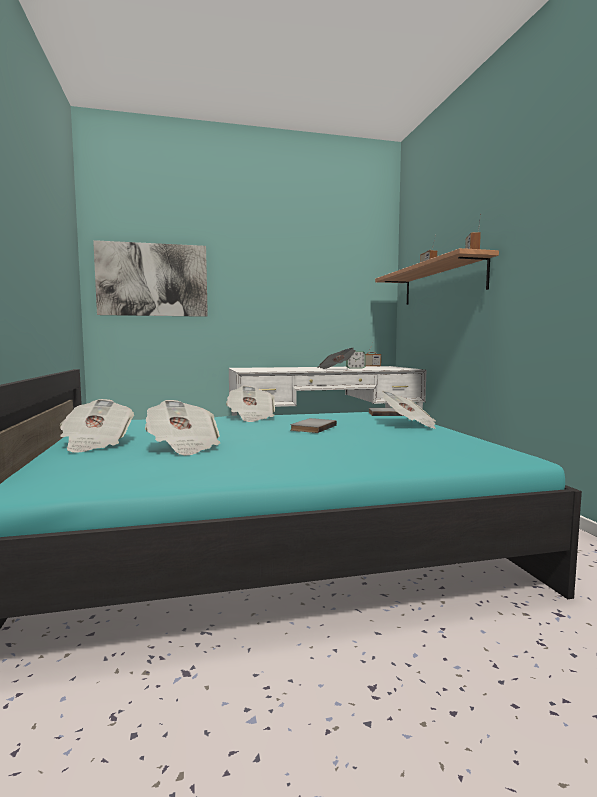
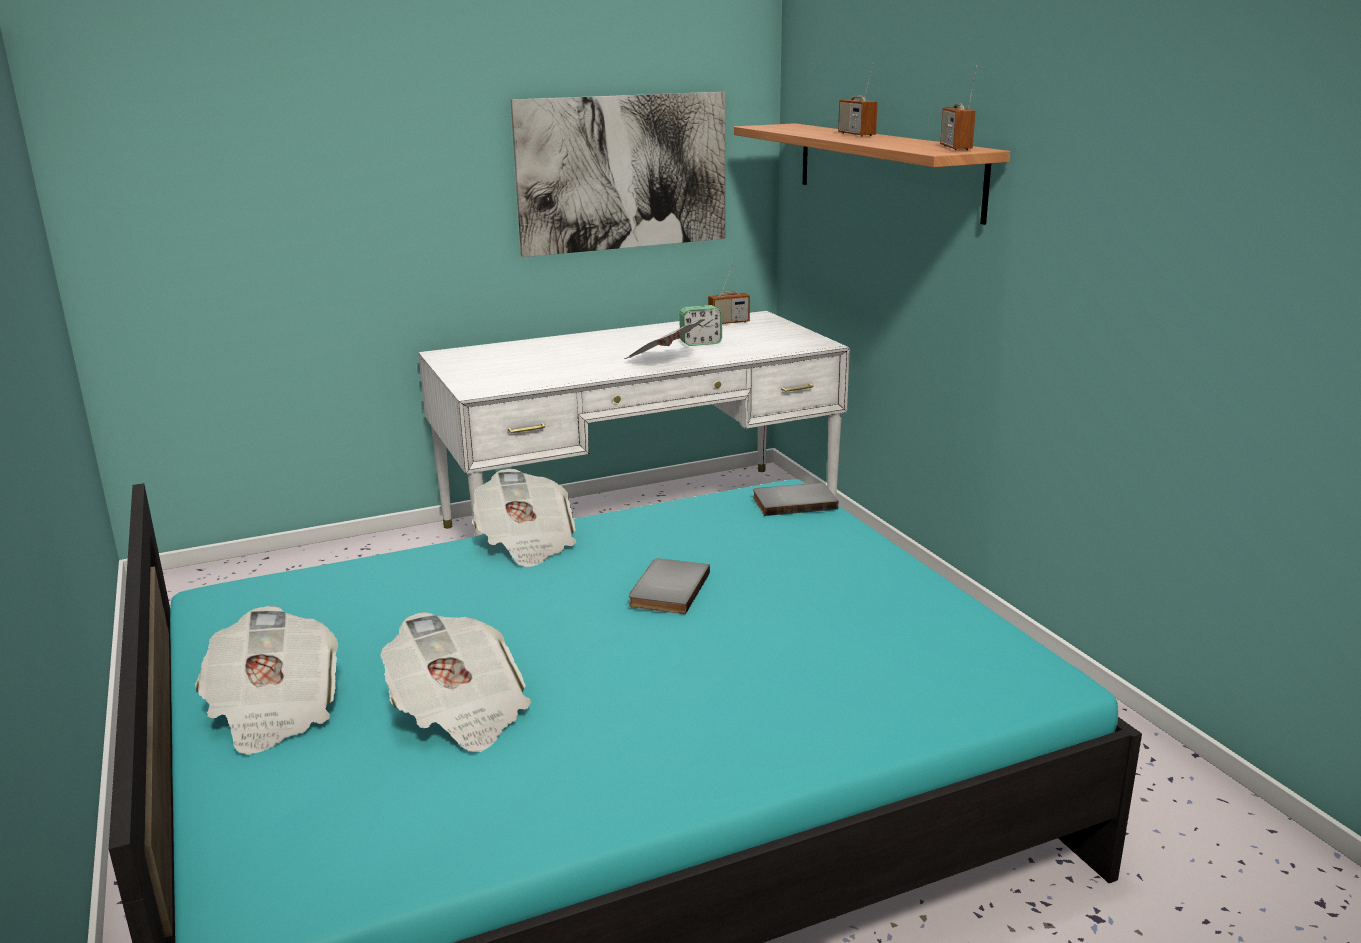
camera: 10 degrees left, 15 degrees up
picture [93,240,208,317] -> picture moved to [511,92,725,257]
newspaper [382,391,436,429] -> none

